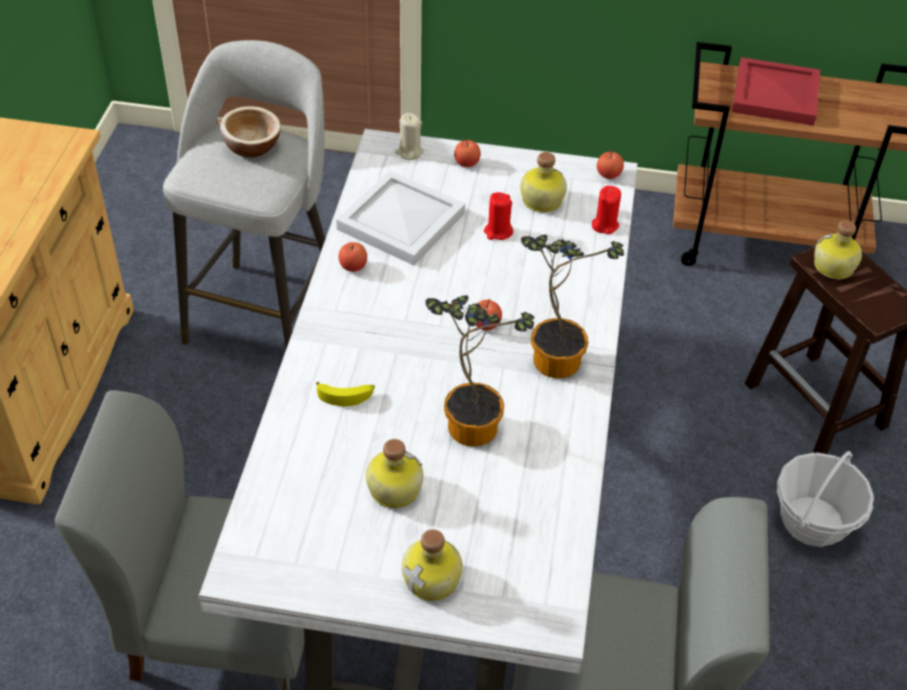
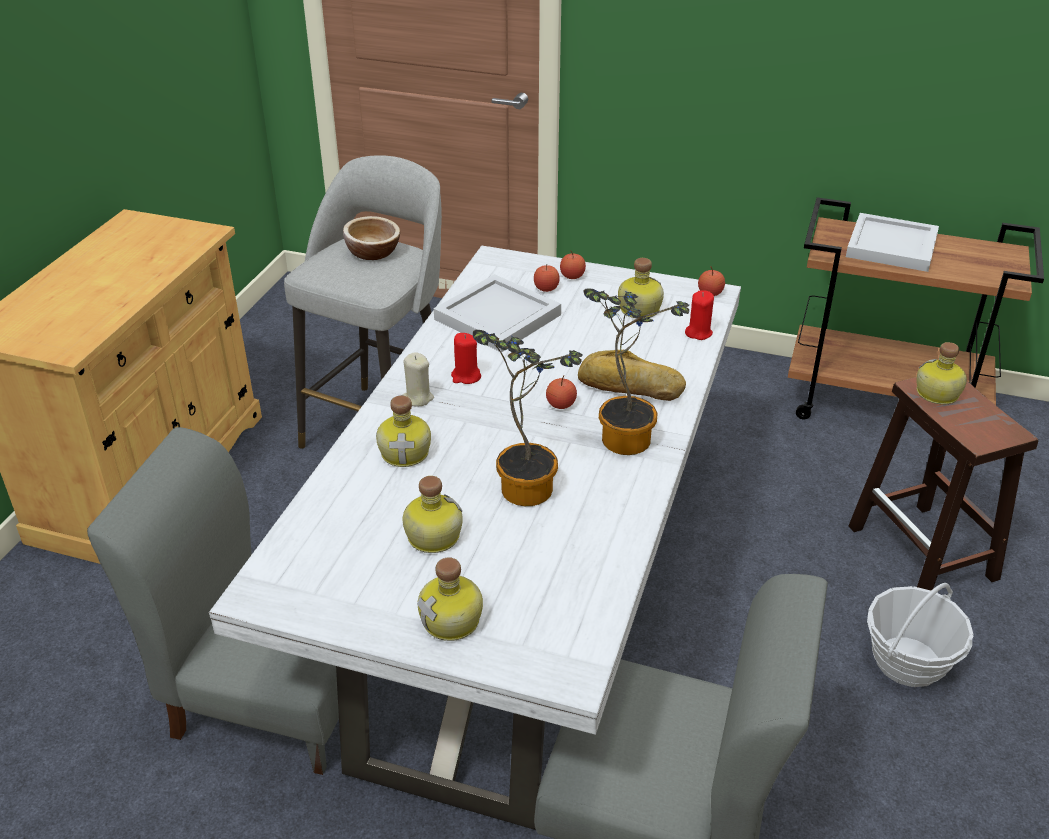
camera: 10 degrees right, 10 degrees down
banana [316,382,375,406] -> bottle [376,395,431,467]
apple [339,242,367,272] -> apple moved to [534,265,560,292]
beige candle [395,113,424,160] -> beige candle moved to [402,352,434,407]
red candle [484,192,513,240] -> red candle moved to [451,333,481,384]
red tray [732,57,820,126] -> white tray [846,213,939,272]
none -> bread [578,350,686,401]

